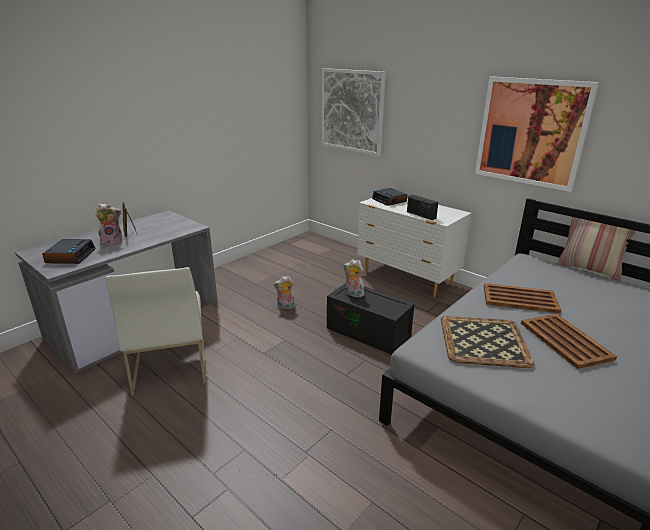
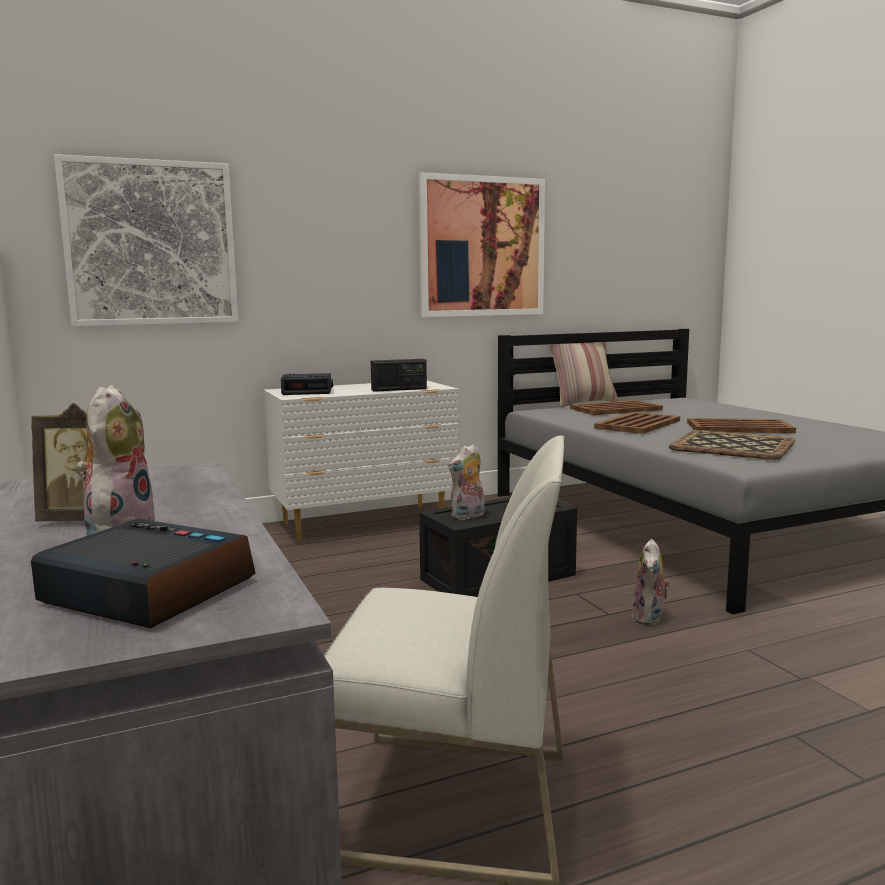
camera: 65 degrees left, 15 degrees down
plush toy [273,276,295,309] -> plush toy moved to [632,539,671,625]
none -> brown tray [570,400,663,415]

